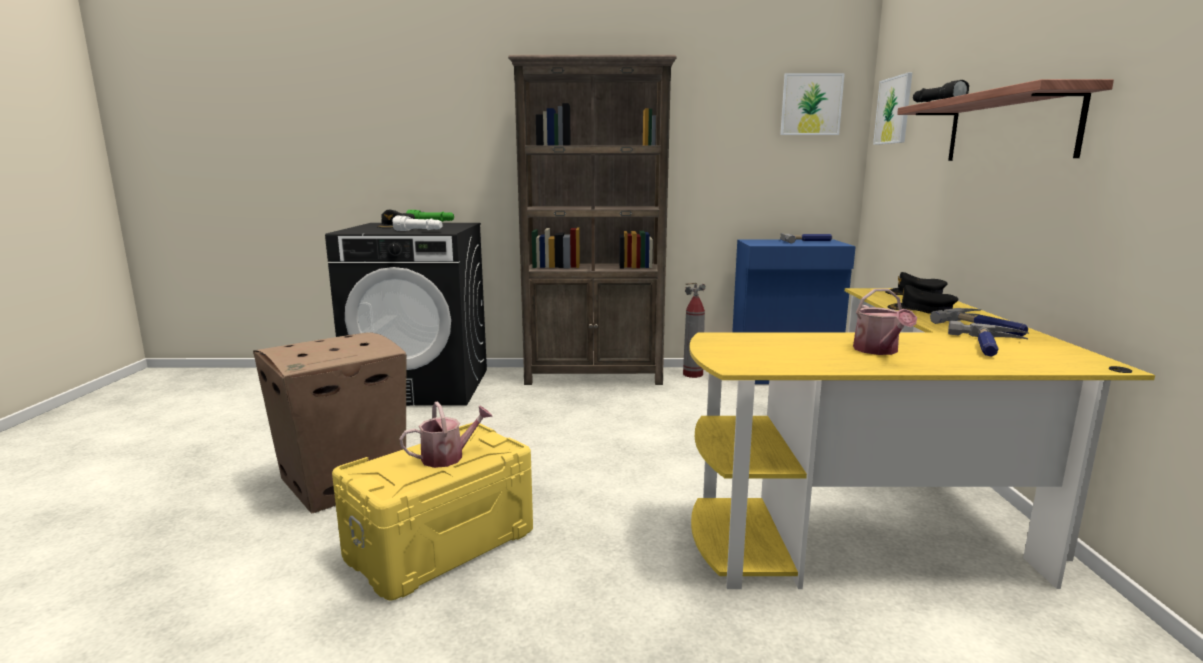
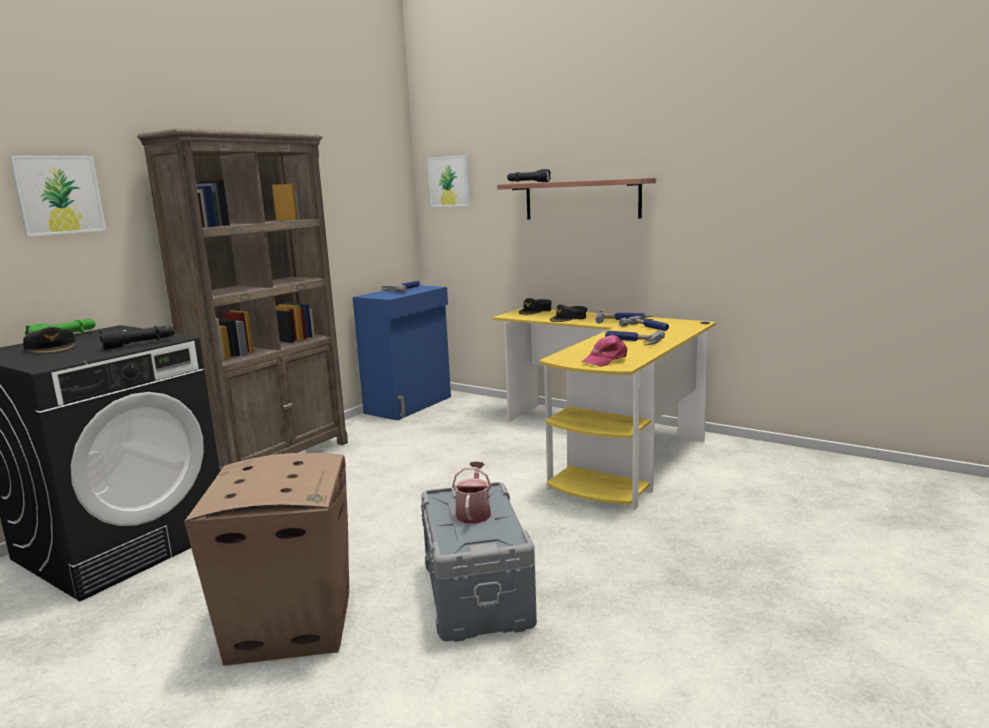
camera: 55 degrees left, 0 degrees up
yellow storage box [332,423,533,600] -> grey storage box [421,482,537,642]
white flashlight [392,216,443,231] -> black flashlight [99,325,174,350]
fire extinguisher [683,283,706,378] -> none
picture [780,73,845,135] -> picture moved to [9,155,106,237]
watering can [853,289,917,355] -> hammer [605,330,666,345]
none -> pink cap [582,335,627,367]

